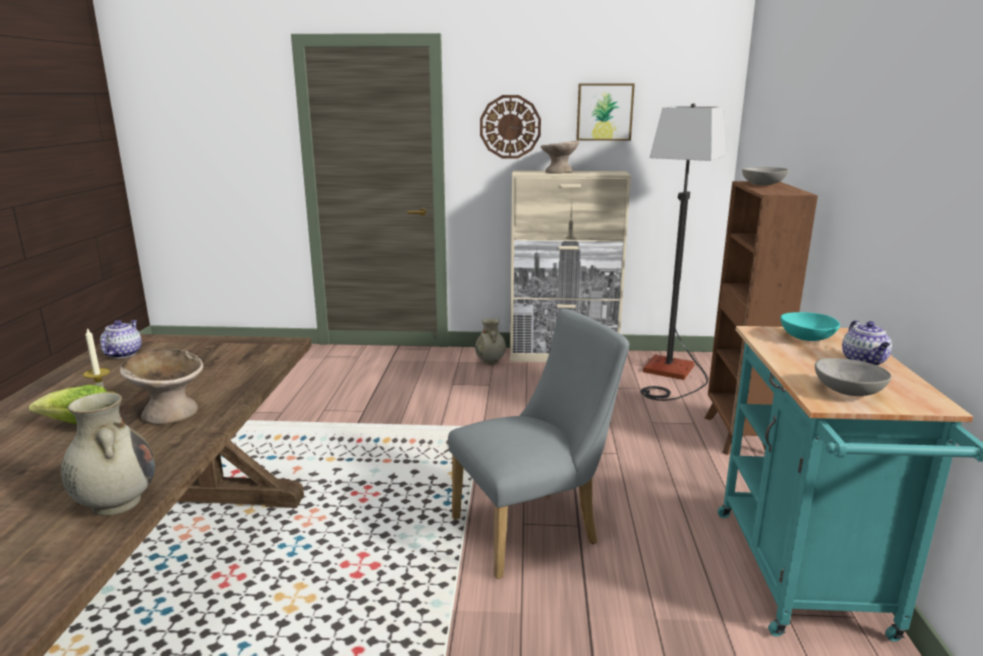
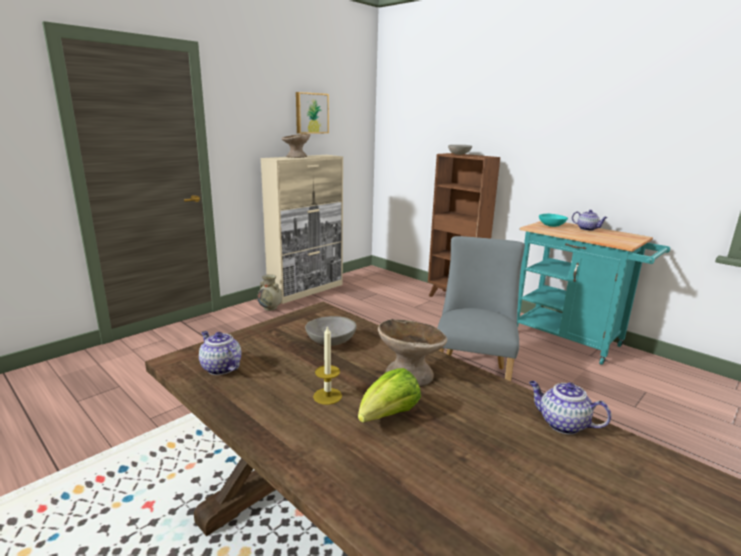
camera: 50 degrees left, 0 degrees up
beige vase [61,392,155,516] -> teapot [529,381,611,435]
wall clock [480,95,541,159] -> none
floor lamp [640,103,726,401] -> none
grey bowl [815,358,892,396] -> grey bowl moved to [305,316,357,346]

